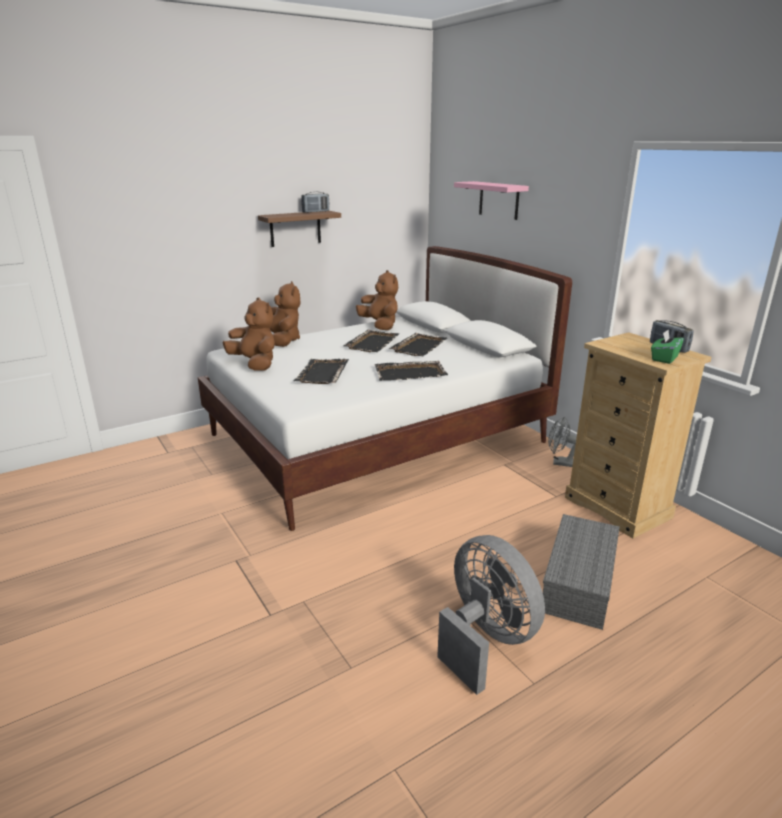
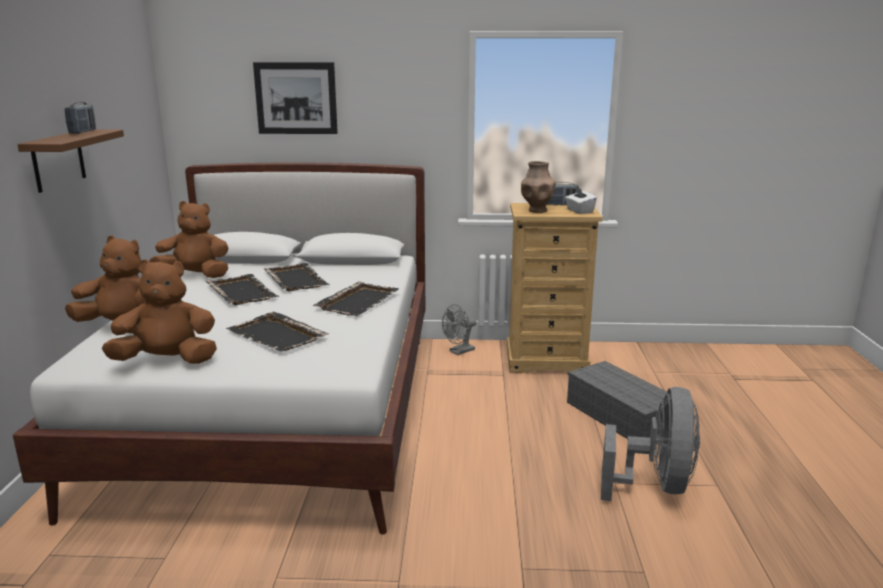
camera: 55 degrees left, 5 degrees down
grey fan [437,535,545,695] -> grey fan turned 105 degrees clockwise [601,387,700,501]
pink shelf [454,181,529,220] -> picture [253,62,338,134]
green tissue box [651,330,684,364] -> white tissue box [565,186,597,214]
none -> brown vase [521,161,556,213]

